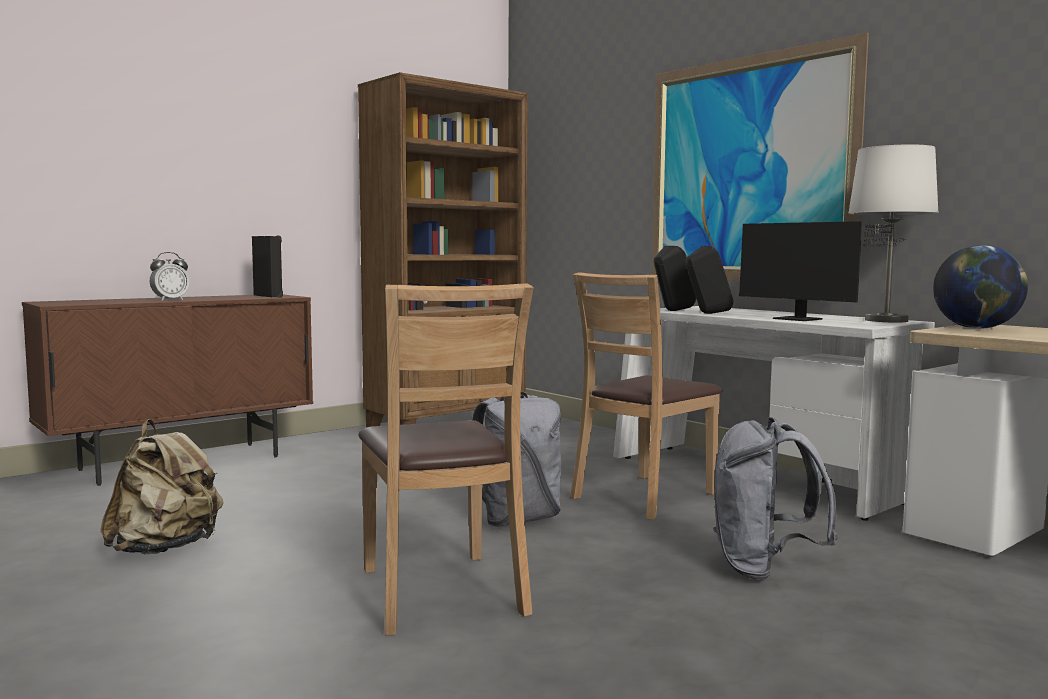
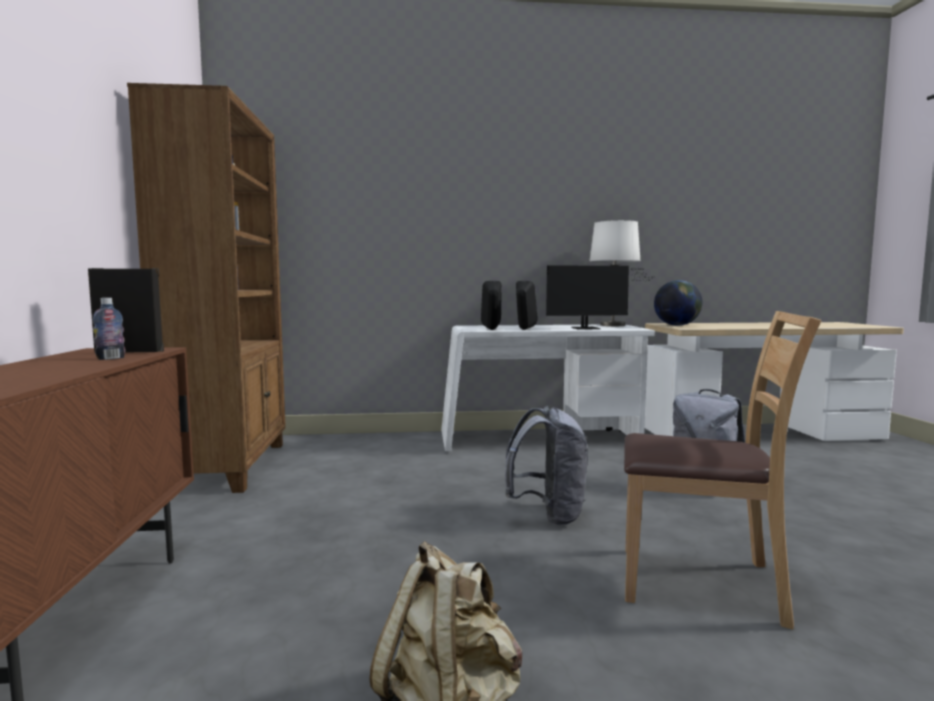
camera: 55 degrees left, 0 degrees up
alarm clock [150,252,189,301] -> none
brown chair [570,272,723,520] -> none
picture [652,33,869,281] -> none
none -> bottle [93,298,125,360]

